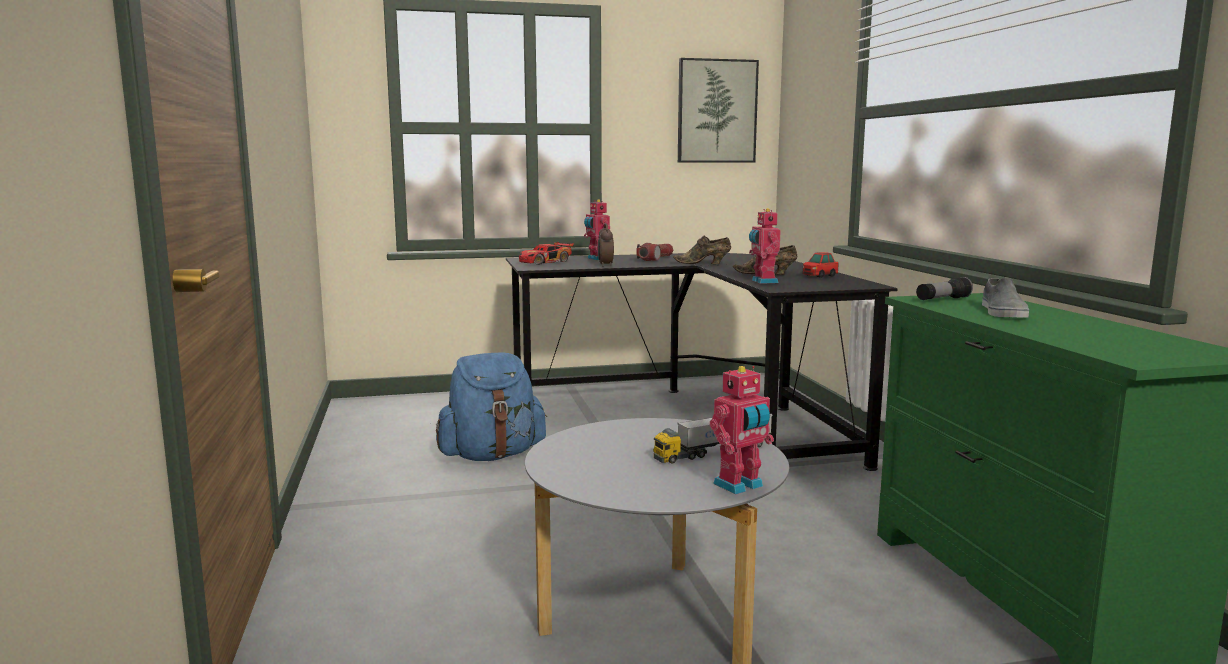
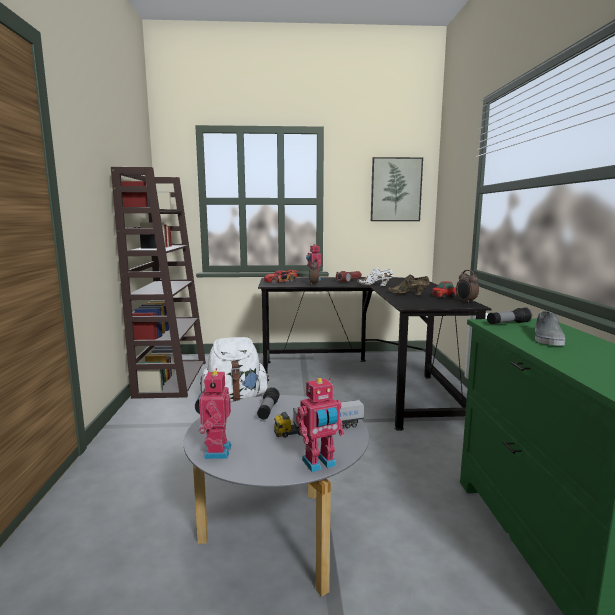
camera: 10 degrees right, 0 degrees up
blue backpack [436,352,547,461] -> white backpack [200,337,269,403]
brown shoe [673,236,731,264] -> white shoe [357,268,393,286]
toy robot [749,208,781,284] -> toy robot moved to [195,368,231,459]
none -> brown bookcase [111,167,206,399]
none -> flashlight [257,387,280,419]
none -> alarm clock [456,270,479,303]

